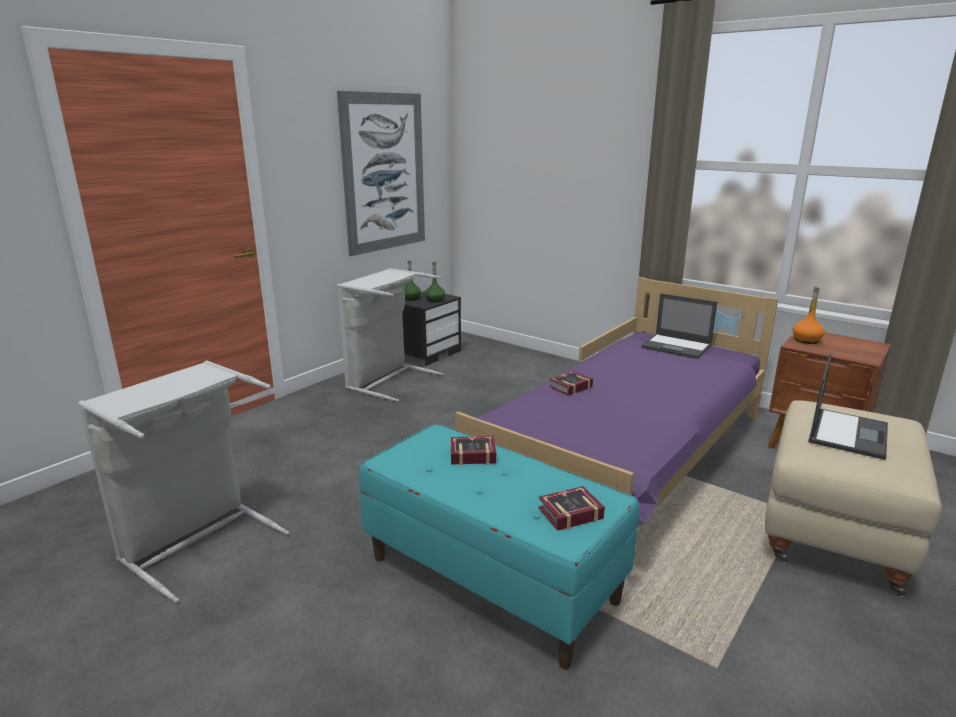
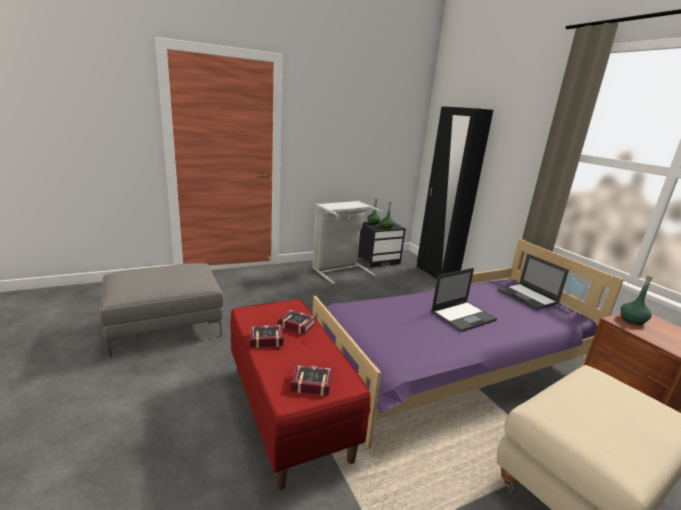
camera: 25 degrees right, 0 degrees up
grey laundry basket [78,360,289,603] -> grey ottoman [99,263,224,358]
picture [337,91,425,256] -> none
turquoise bench [359,424,639,670] -> red bench [230,299,371,490]
book [549,371,593,396] -> book moved to [250,325,284,348]
orange bottle [793,287,825,344] -> green bottle [621,275,653,325]
laptop [808,354,888,460] -> laptop moved to [431,268,497,332]
none -> black wardrobe [417,106,493,279]

